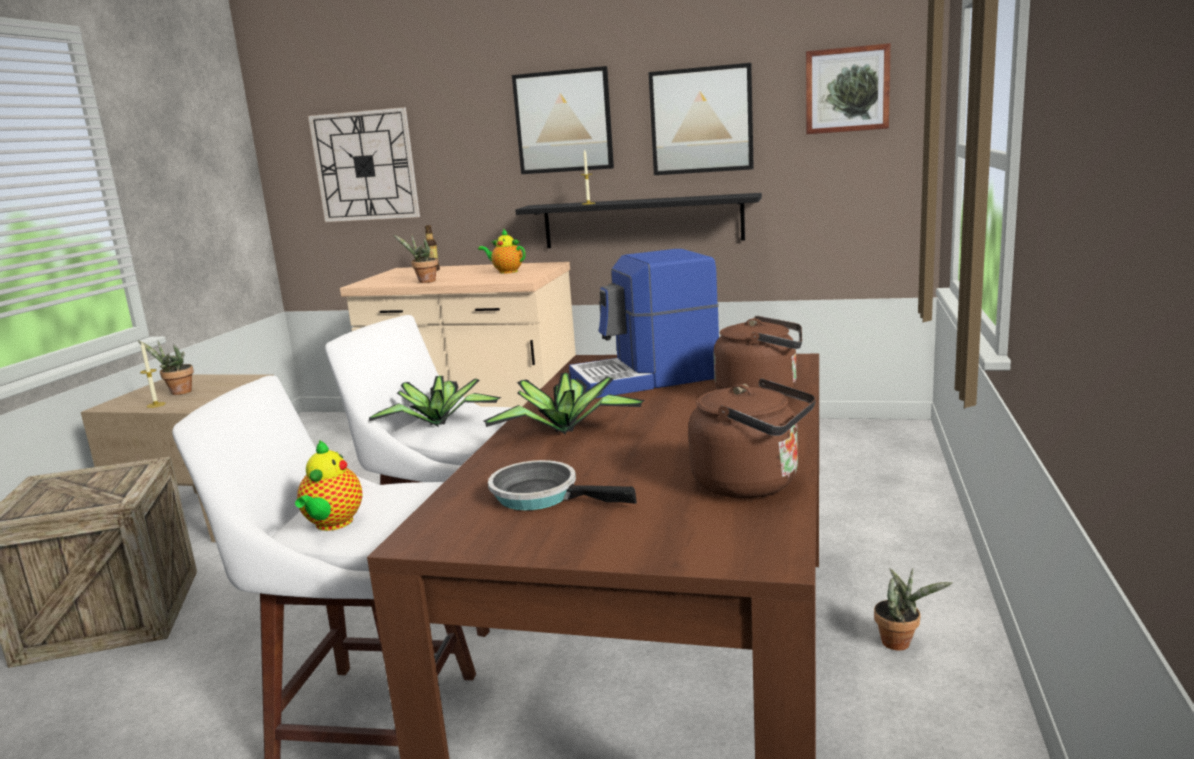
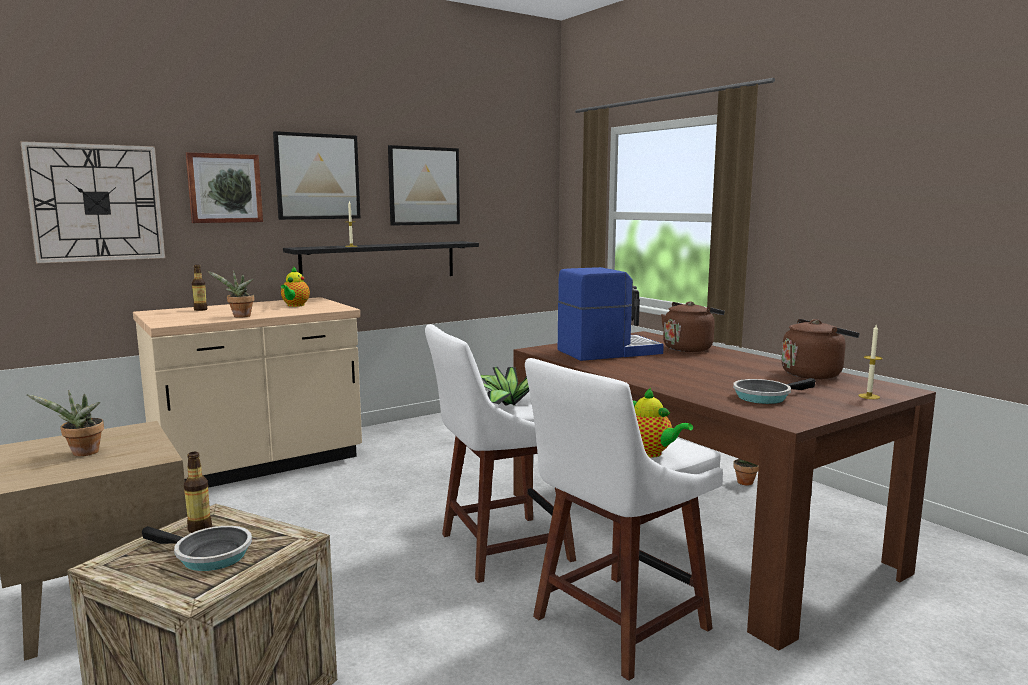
camera: 50 degrees left, 5 degrees down
candle [140,343,166,408] -> candle moved to [858,325,882,399]
teapot [478,229,526,274] -> teapot turned 60 degrees counterclockwise [281,266,310,307]
potted plant [484,373,645,434] -> none
coffee machine [569,249,719,398] -> coffee machine turned 135 degrees counterclockwise [558,267,664,361]
picture [806,43,891,134] -> picture moved to [186,152,263,223]
none -> frying pan [142,526,252,571]
none -> bottle [184,452,212,533]

